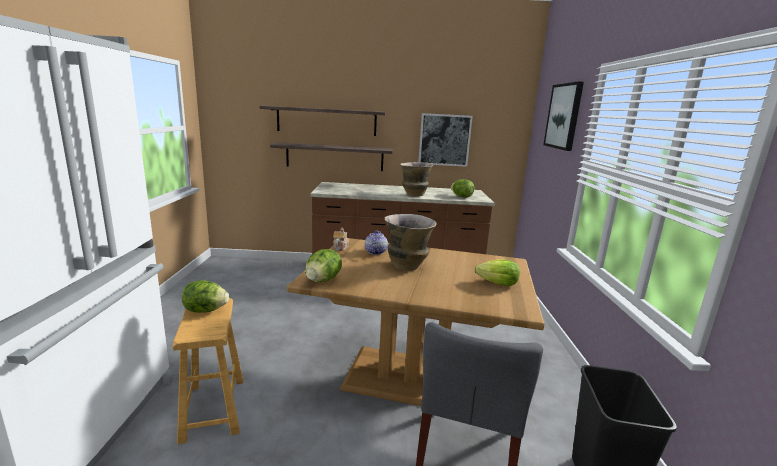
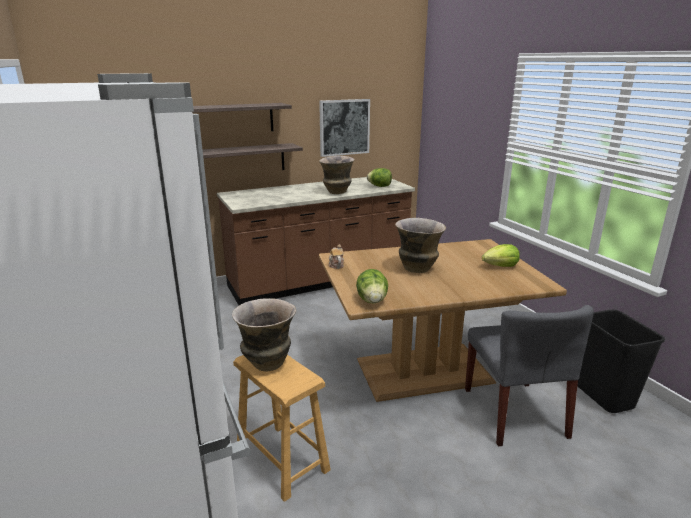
camera: 25 degrees left, 5 degrees up
lettuce [182,280,229,313] -> vase [232,298,296,372]
teapot [365,231,388,255] -> none
picture [543,81,584,151] -> none

